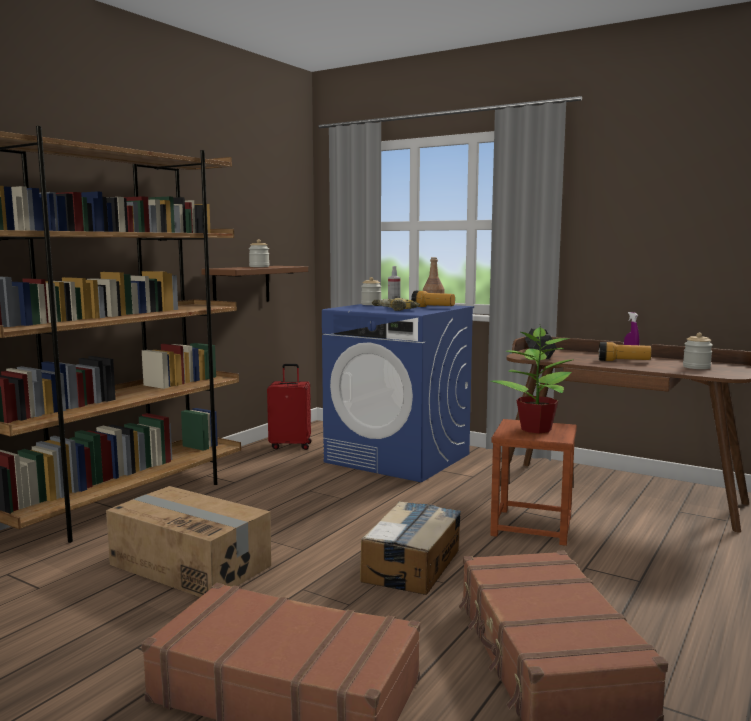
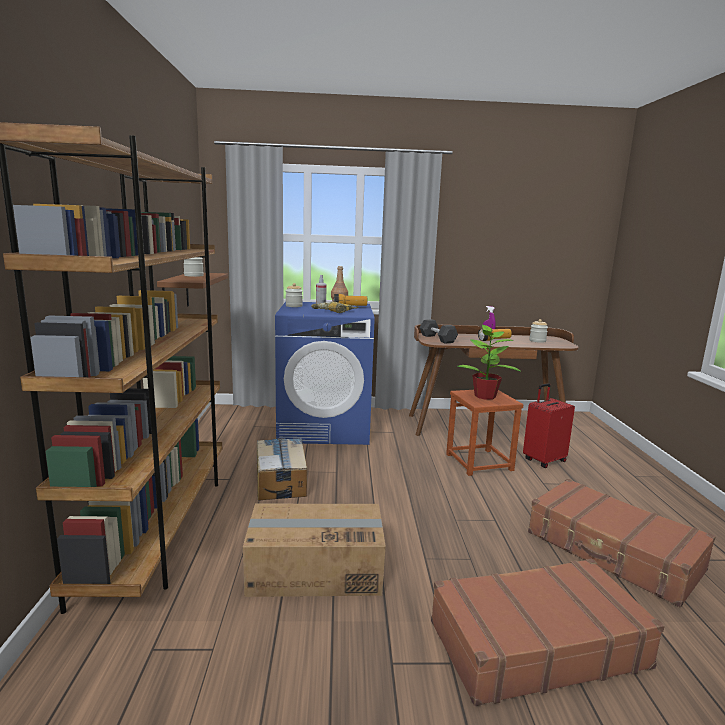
camera: 35 degrees left, 5 degrees up
red suitcase [267,364,312,450] -> red suitcase moved to [523,383,575,468]
cardboard box [360,501,461,595] -> cardboard box moved to [257,438,307,501]

